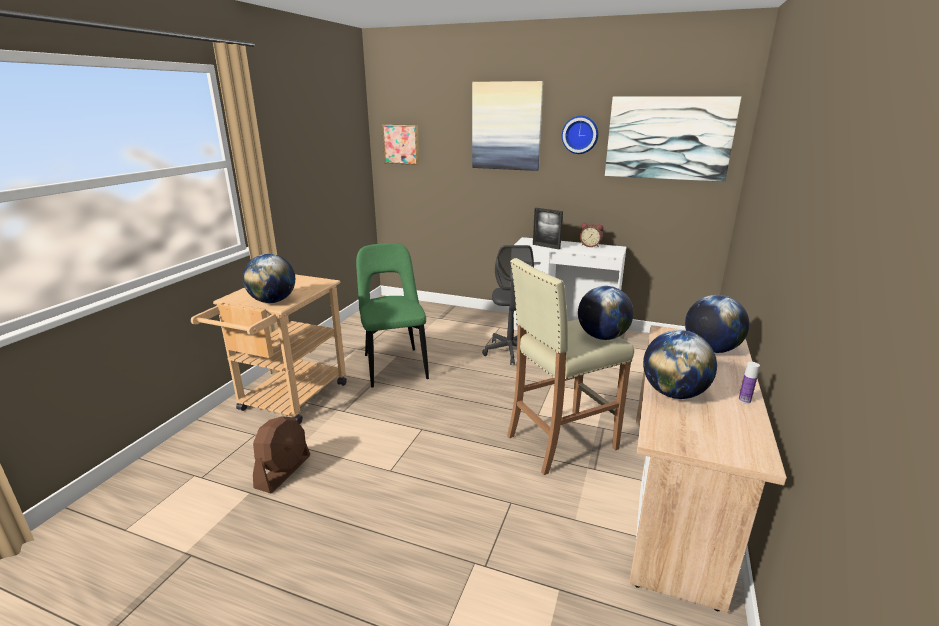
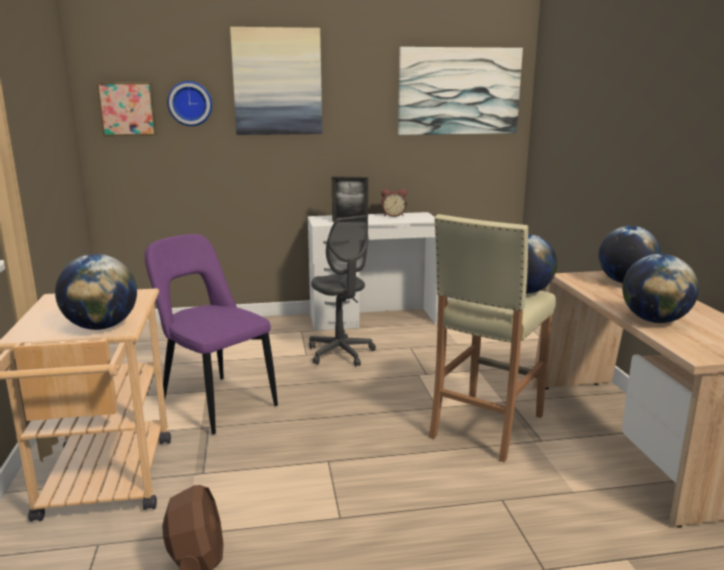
camera: 30 degrees left, 5 degrees down
green chair [356,243,429,388] -> purple chair [145,234,278,435]
wall clock [562,116,598,154] -> wall clock moved to [167,81,212,126]
bottle [739,362,760,404] -> none

